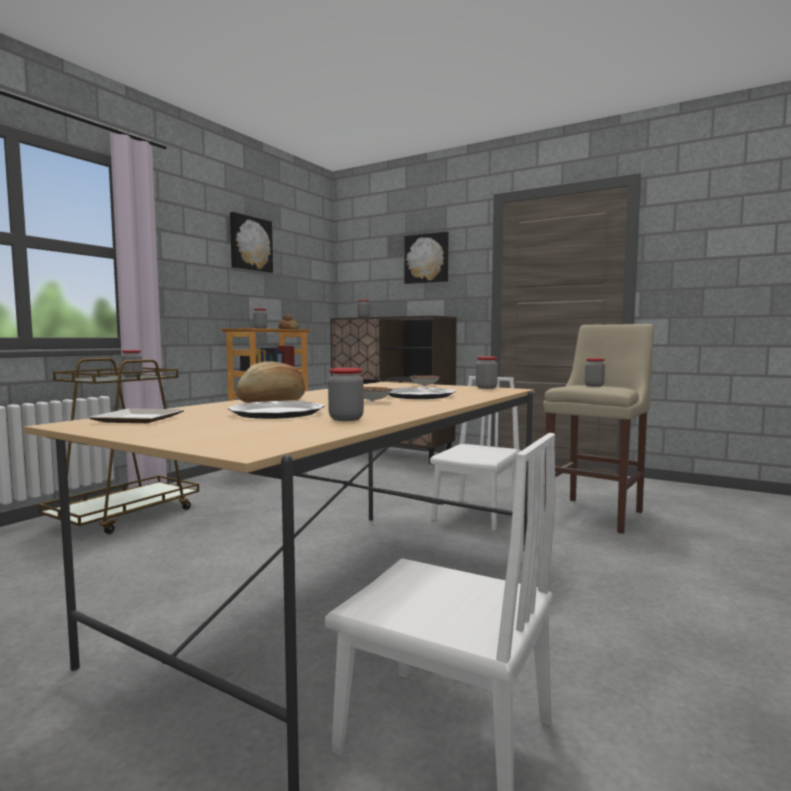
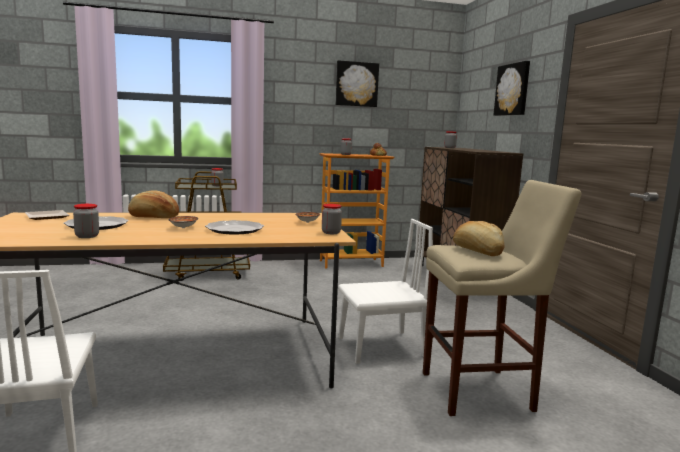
camera: 45 degrees right, 5 degrees up
jar [585,358,605,387] -> bread [453,221,505,256]

